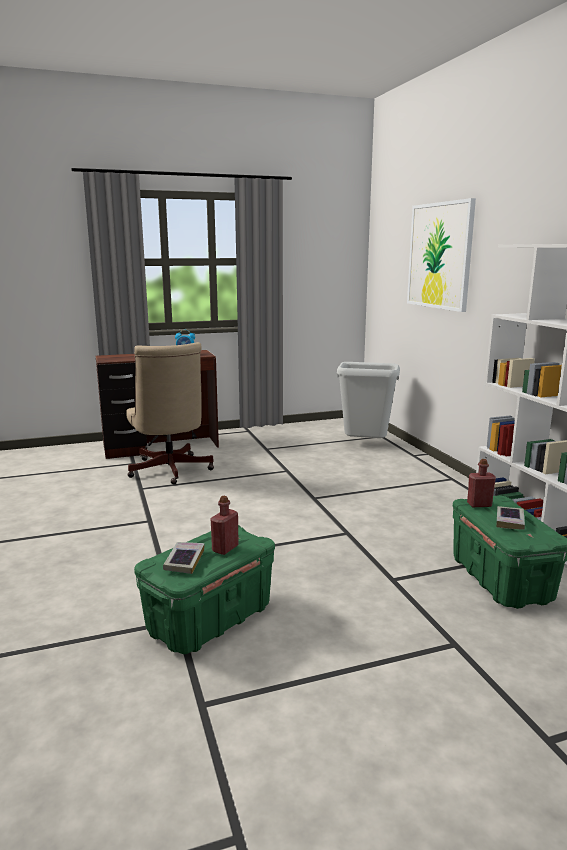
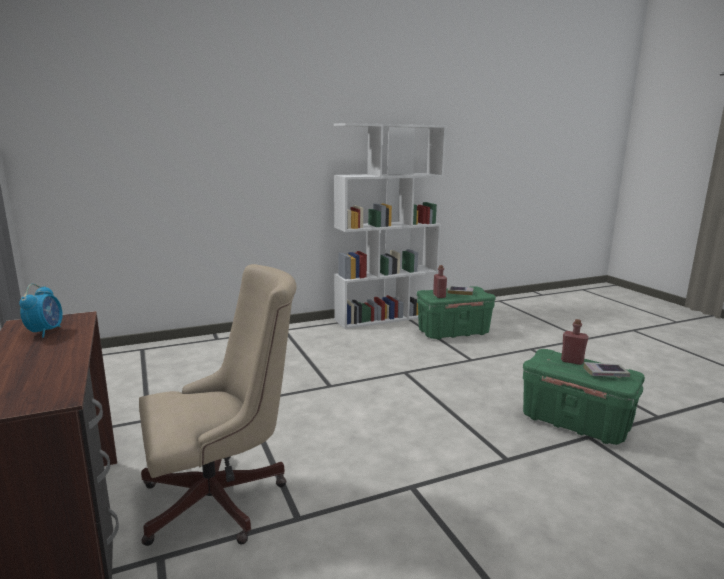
camera: 95 degrees left, 0 degrees up
grey trash can [337,362,400,438] -> none
picture [407,198,476,312] -> none

